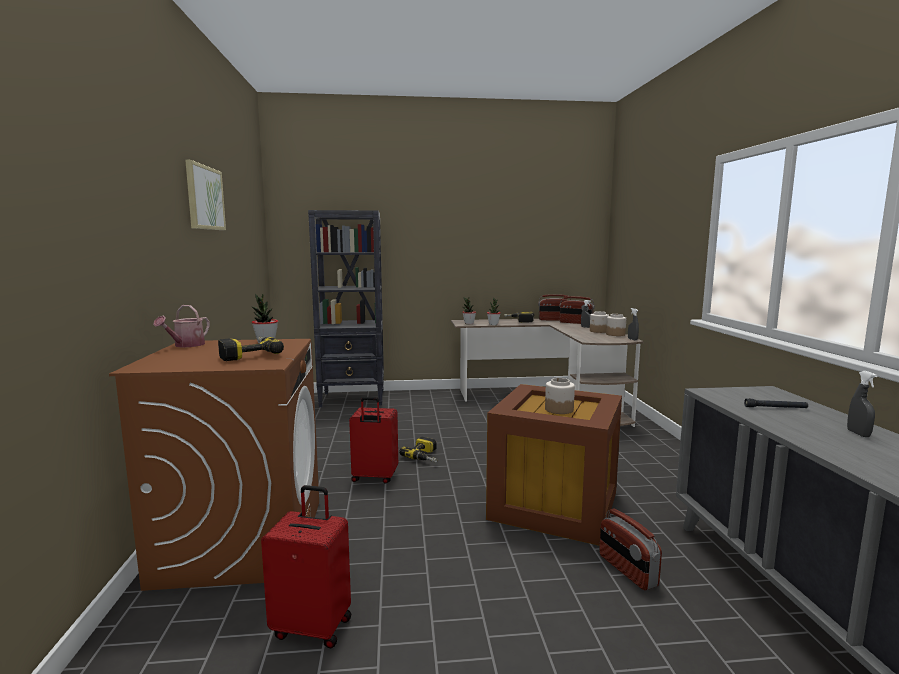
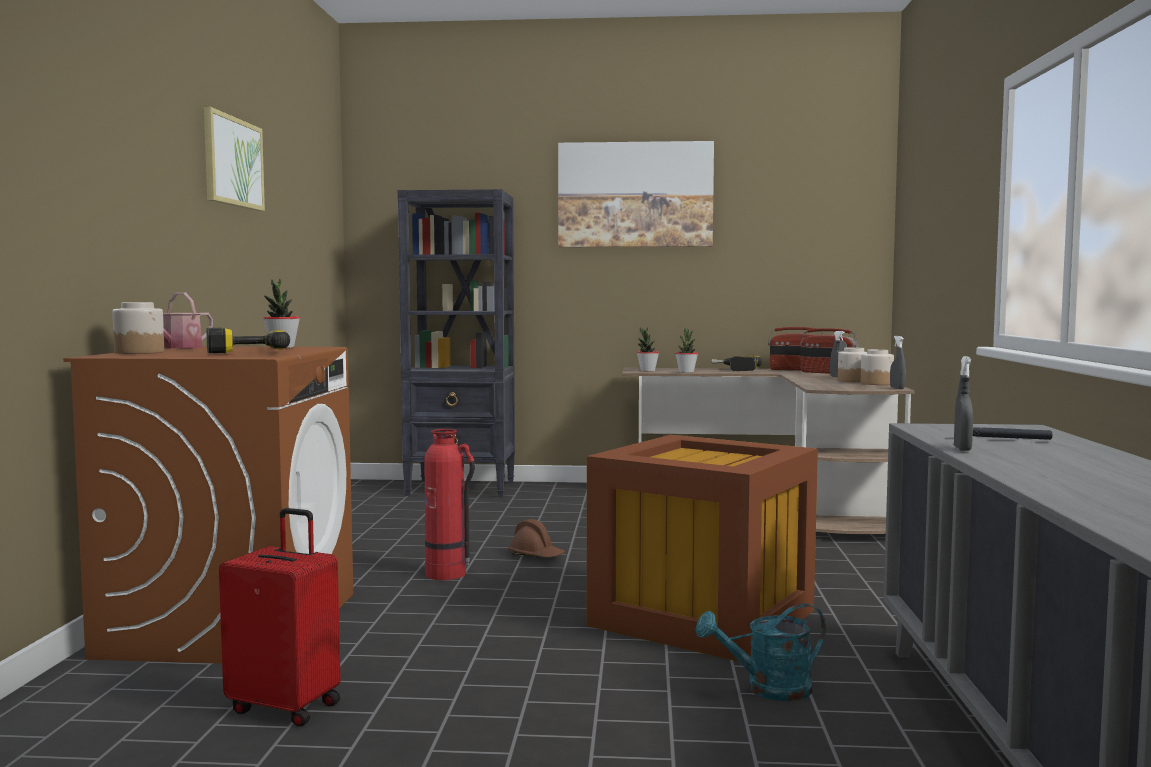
camera: 10 degrees right, 5 degrees down
red suitcase [349,397,398,484] -> fire extinguisher [424,429,475,580]
power drill [399,437,437,463] -> brown hard hat [508,519,565,557]
jar [545,378,575,414] -> jar moved to [112,302,164,354]
radio [599,509,662,590] -> turquoise watering can [696,603,826,701]
grey spray bottle [847,371,878,437] -> grey spray bottle moved to [954,356,973,451]
none -> picture [558,141,714,247]

